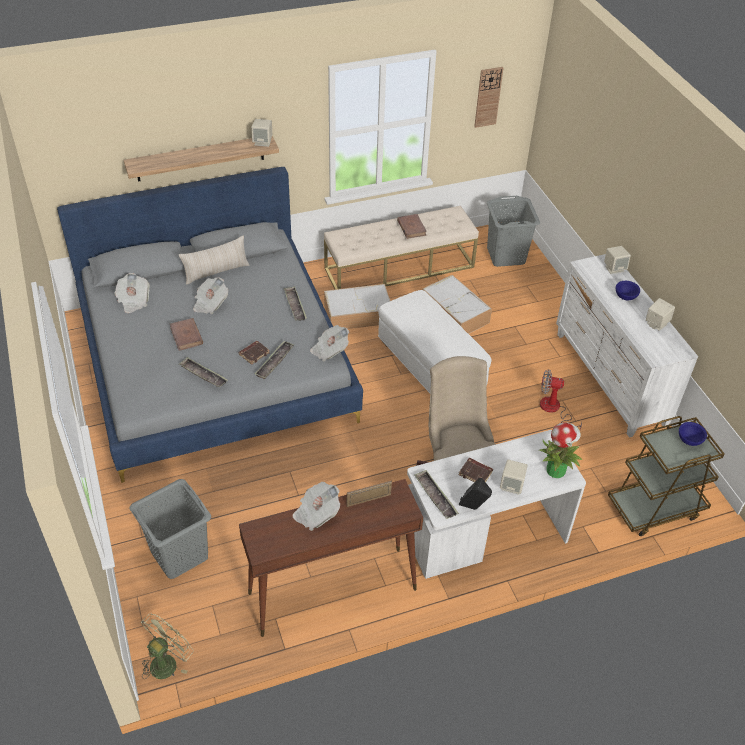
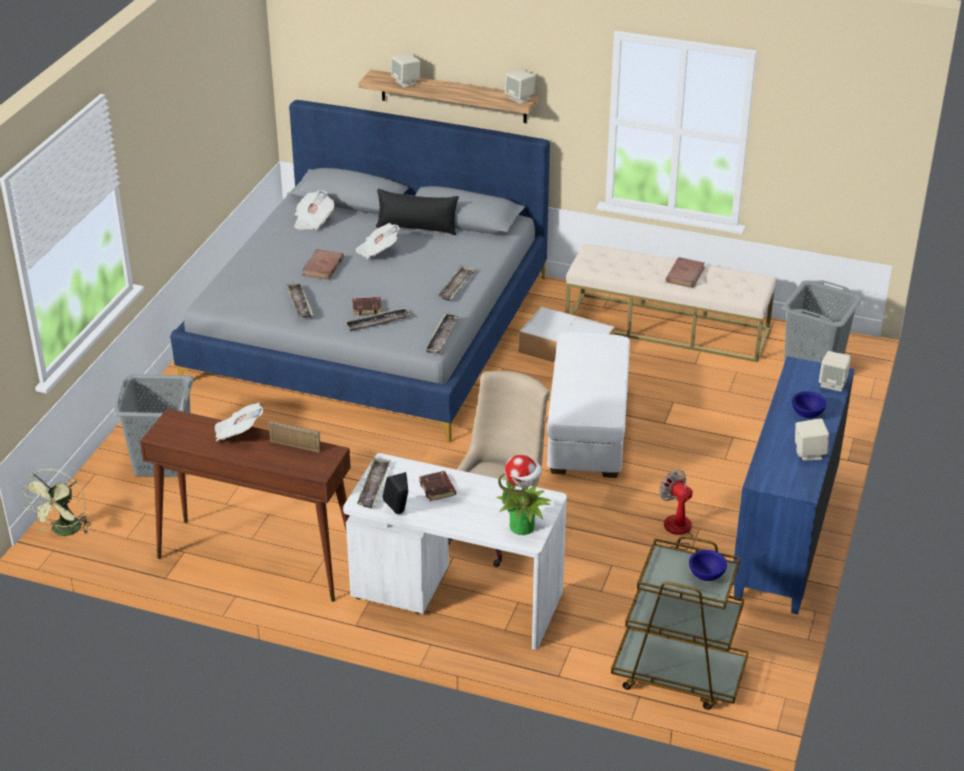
camera: 40 degrees right, 10 degrees down
green fan [141,614,192,679] -> green fan turned 120 degrees clockwise [22,469,92,536]
beige pillow [179,236,249,285] -> black pillow [376,189,459,235]
newspaper [310,325,349,361] -> tray [425,314,459,354]
storage box [422,275,492,334] -> none
wall clock [474,67,504,128] -> none
beige speaker [500,460,528,495] -> beige speaker moved to [391,54,421,88]
white dresser [556,254,698,437] -> blue dresser [733,356,855,614]

